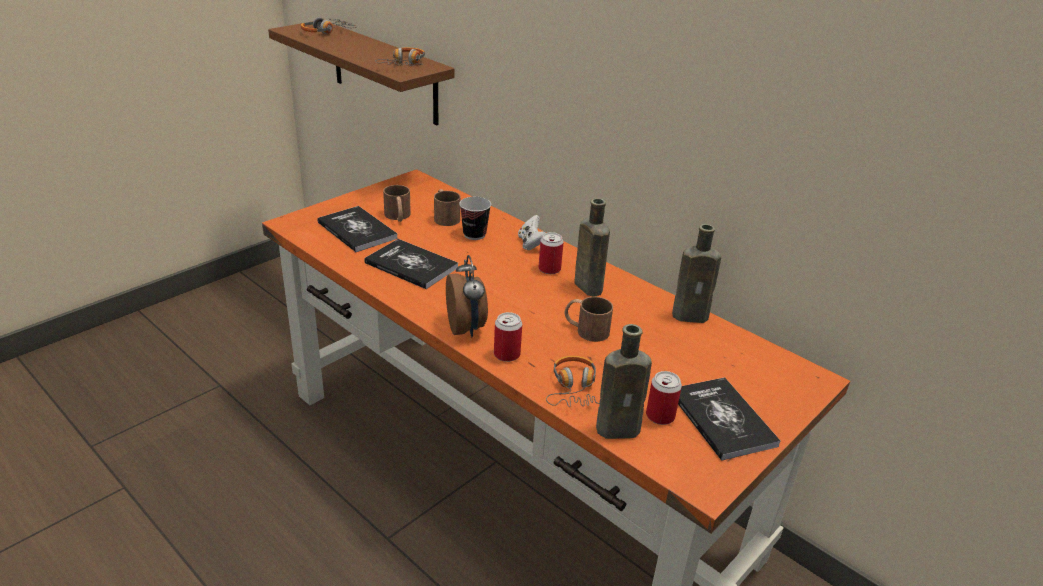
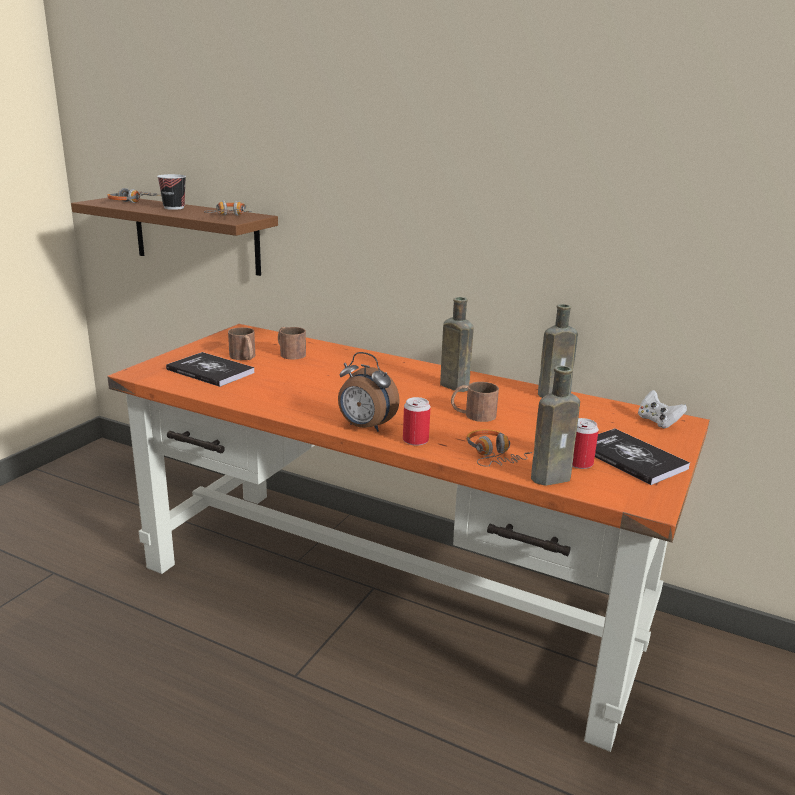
camera: 15 degrees left, 10 degrees down
book [364,239,458,289] -> none
alarm clock [446,255,488,338] -> alarm clock turned 150 degrees clockwise [338,352,400,432]
cup [459,197,491,240] -> cup moved to [157,174,186,210]
white game controller [518,215,546,250] -> white game controller moved to [638,390,687,428]
can [538,232,564,274] -> none

